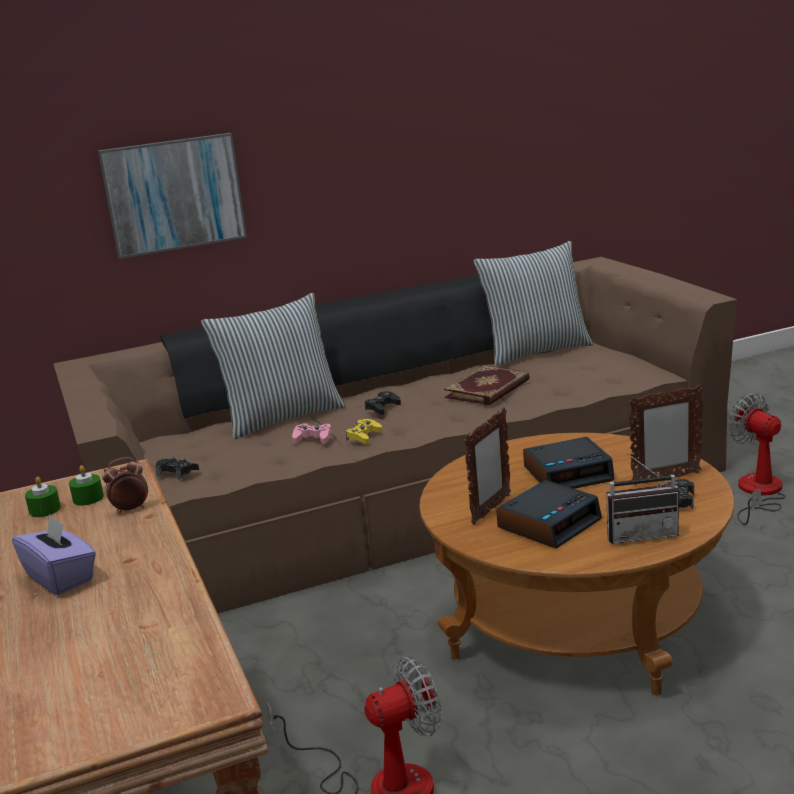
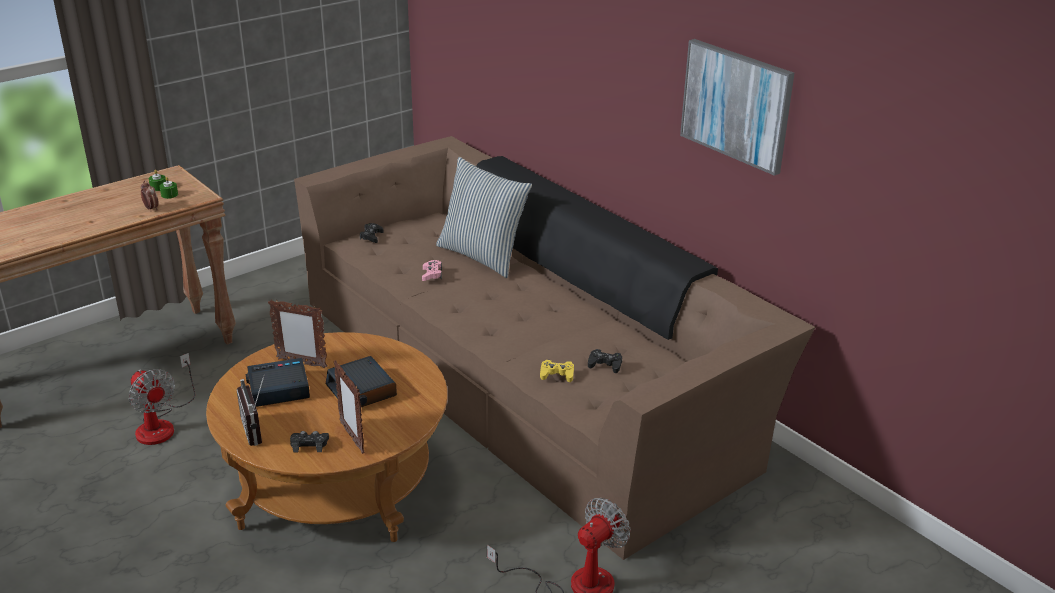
camera: 70 degrees right, 10 degrees up
purple tissue box [12,514,96,595] -> none
picture [98,133,247,259] -> picture moved to [680,39,794,176]
yellow game controller [346,419,382,445] -> yellow game controller moved to [540,360,574,382]
black game controller [365,391,401,415] -> black game controller moved to [588,349,622,373]
book [444,365,530,405] -> none
pillow [474,241,593,366] -> none
alarm clock [496,480,602,549] -> alarm clock turned 135 degrees clockwise [246,358,310,407]

